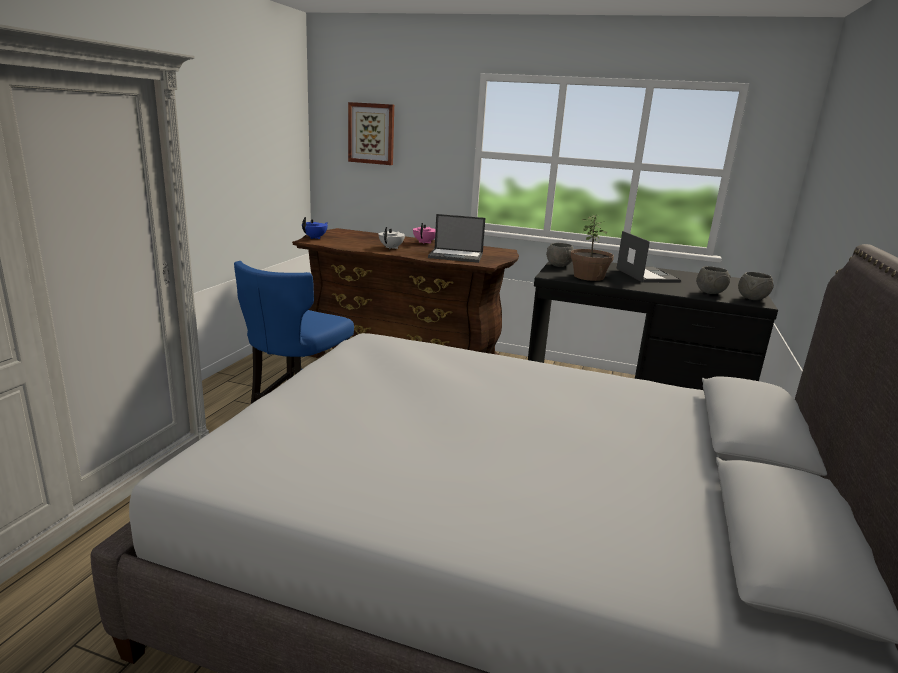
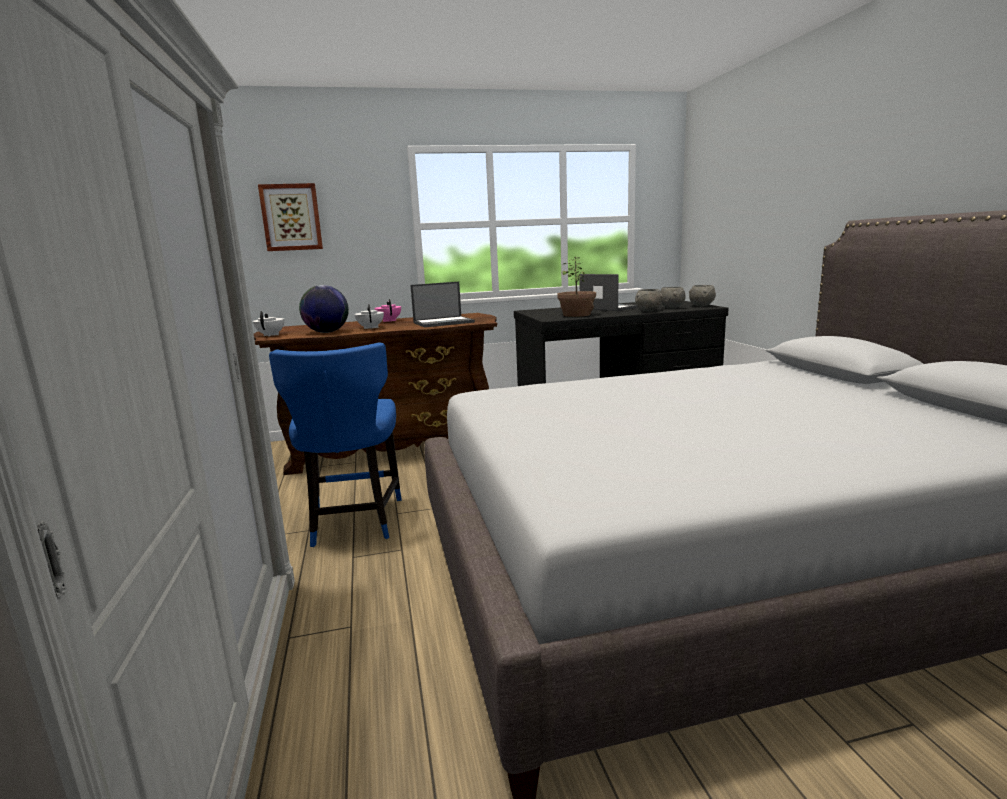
camera: 30 degrees left, 5 degrees down
blue teapot [302,217,328,239] -> white teapot [253,311,284,337]
grey bowl [546,243,574,267] -> grey bowl moved to [635,289,663,311]
none -> globe [299,285,349,333]

